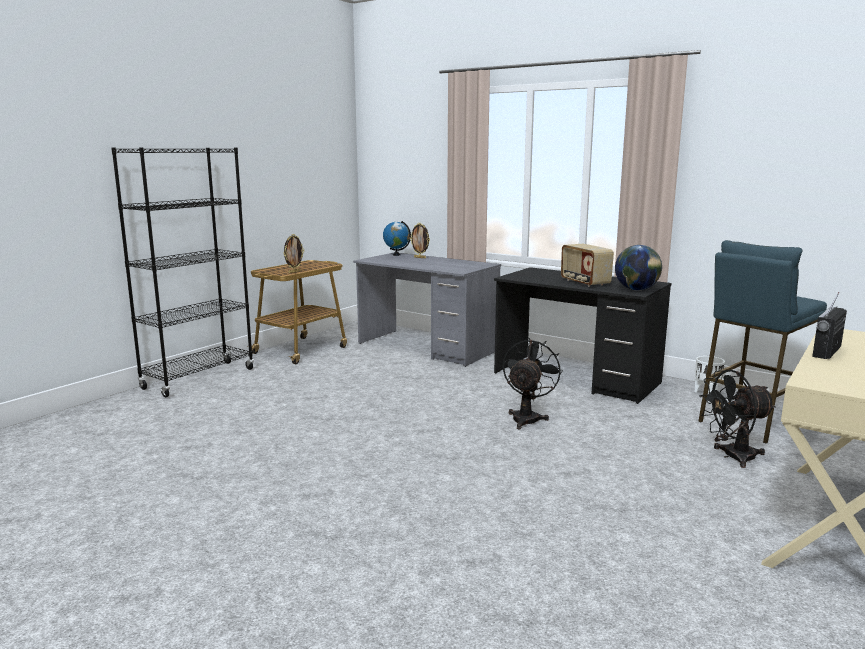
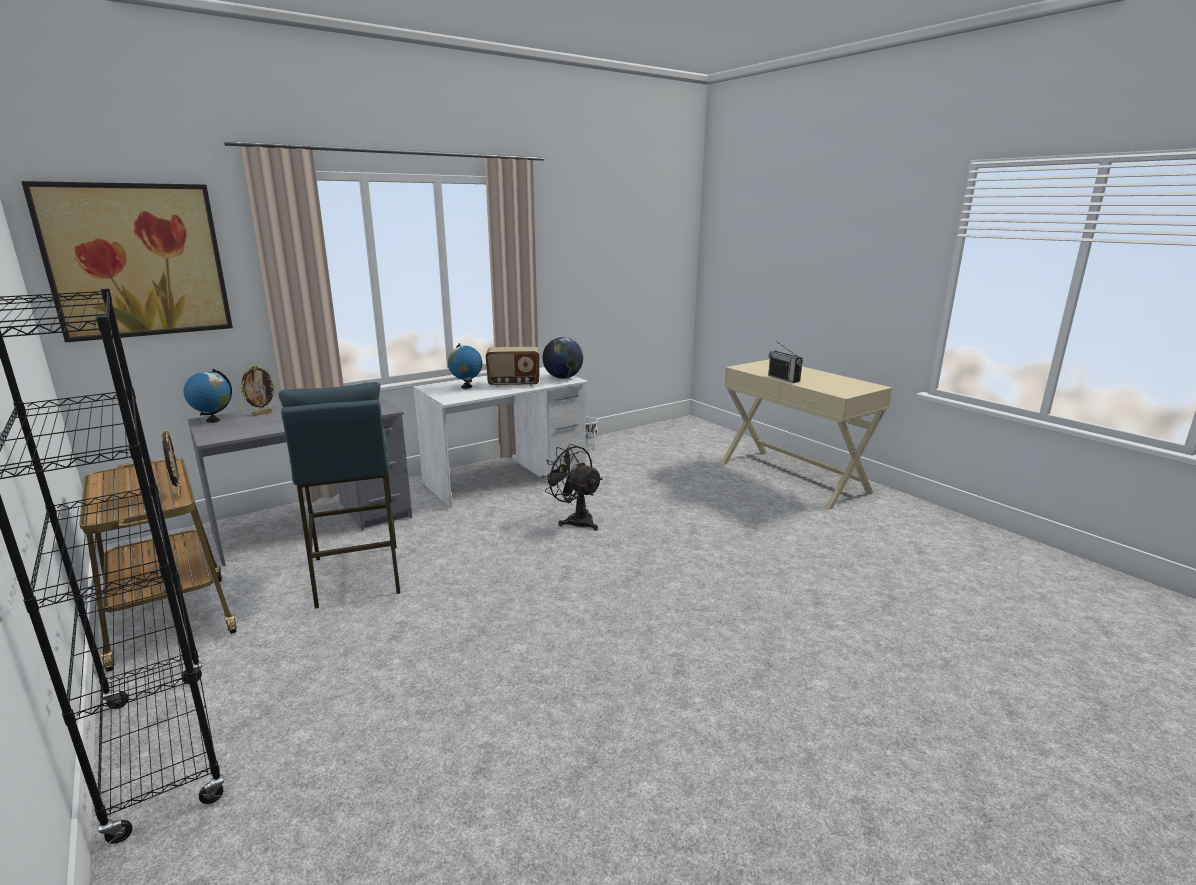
camera: 70 degrees left, 5 degrees up
black desk [494,267,671,404] -> white desk [413,367,588,508]
blue stool [698,240,827,443] -> blue stool moved to [279,382,400,608]
black fan [699,370,776,468] -> none
none -> picture [21,181,233,342]
none -> globe [448,343,482,389]

